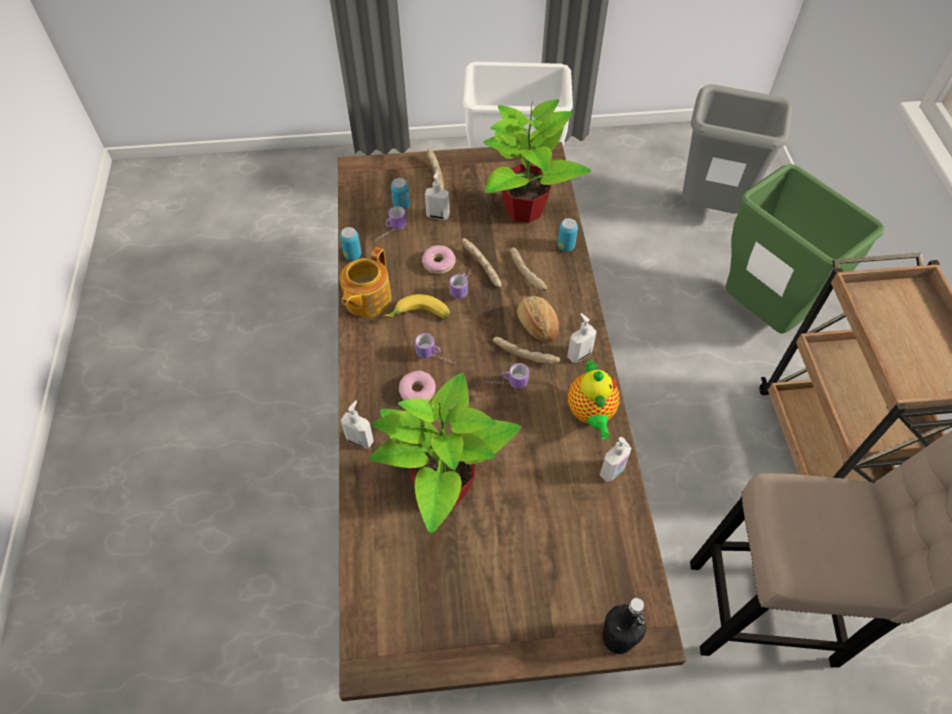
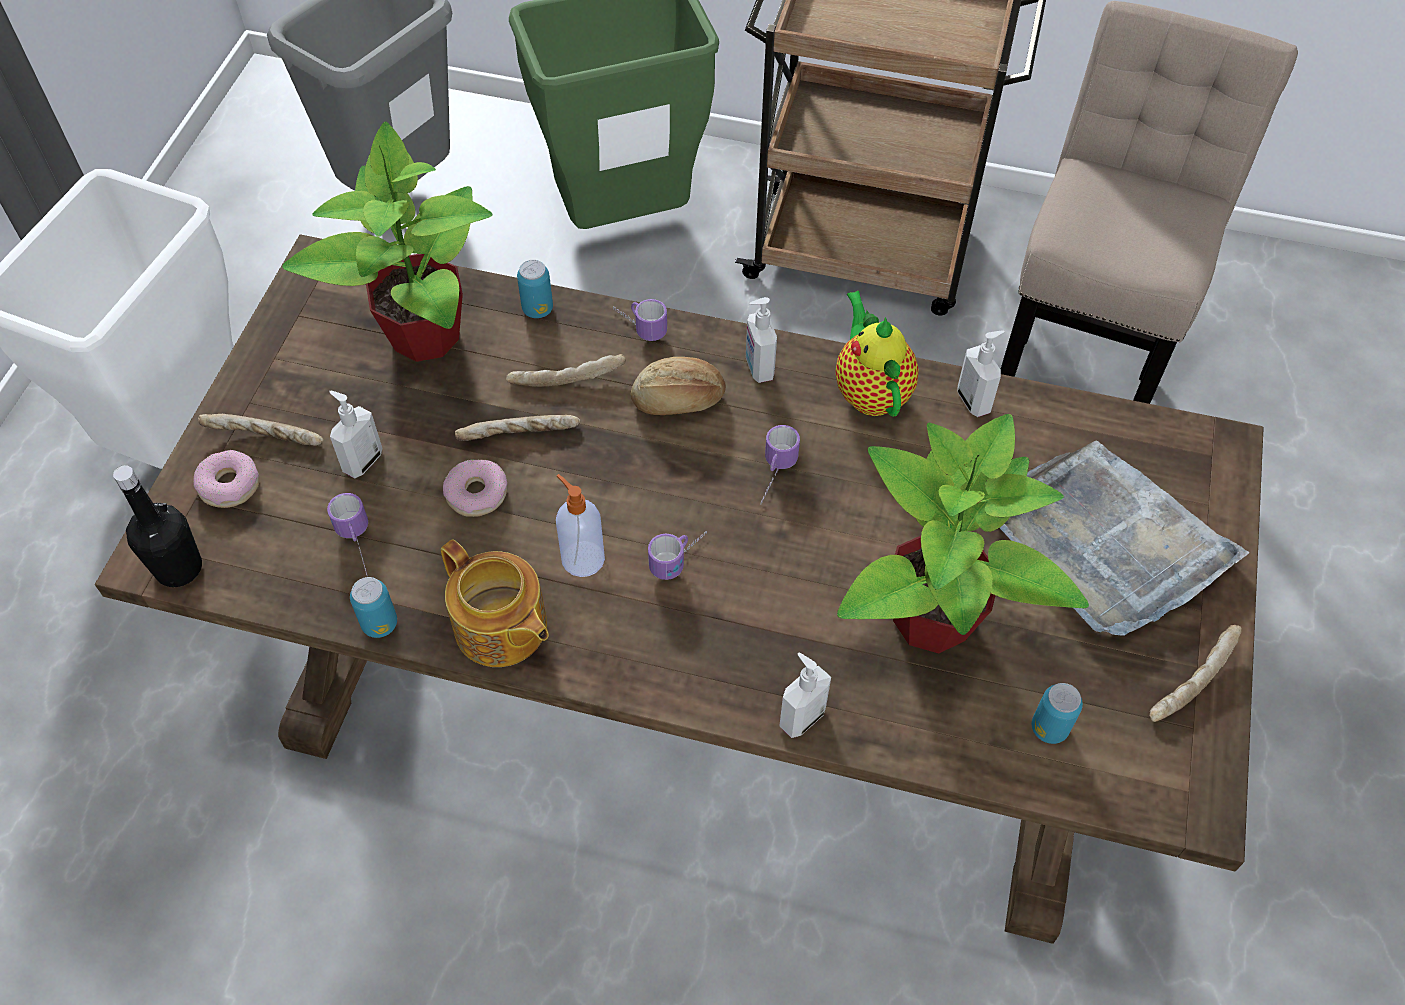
camera: 70 degrees left, 0 degrees up
banana [383,294,450,319] -> soap dispenser [556,474,605,577]
can [391,178,410,210] -> can moved to [1032,683,1083,744]
donut [399,371,436,401] -> donut moved to [193,450,259,508]
mug [449,272,470,298] -> mug moved to [613,299,667,341]
bread [493,337,560,364] -> bread moved to [1149,625,1242,722]
teapot [568,359,620,439] -> teapot turned 120 degrees counterclockwise [835,291,919,417]
black bottle [602,598,646,654] -> black bottle moved to [113,465,202,587]
none -> grey tray [1000,441,1249,636]

